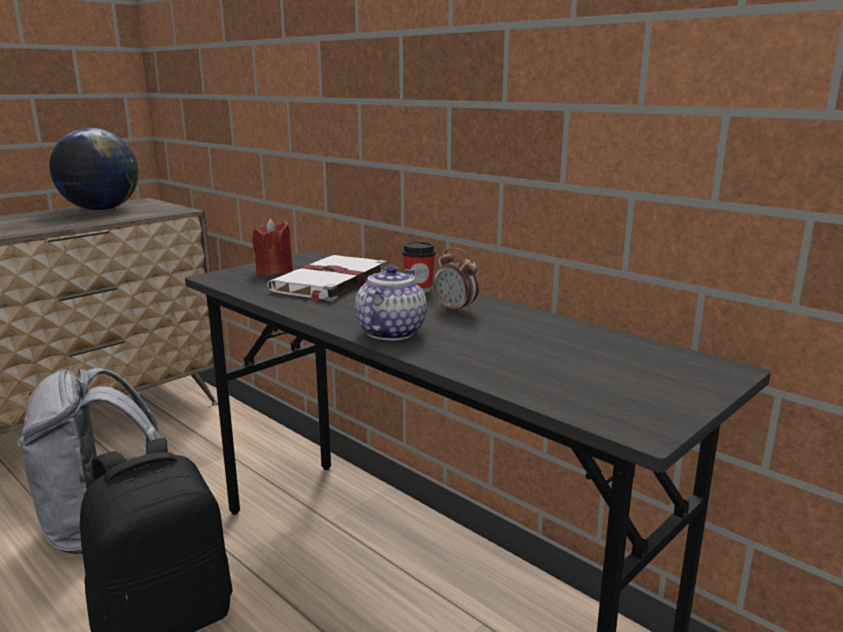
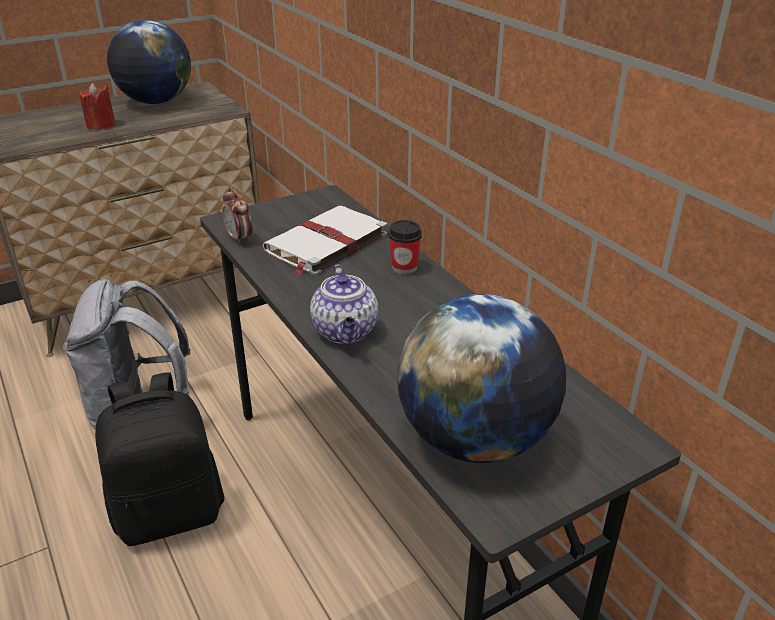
camera: 15 degrees right, 15 degrees up
red candle [252,219,293,275] -> red candle moved to [79,83,116,130]
teapot [355,265,427,340] -> teapot turned 135 degrees clockwise [310,265,378,344]
alarm clock [434,248,479,314] -> alarm clock moved to [222,188,252,245]
none -> globe [397,294,566,463]

